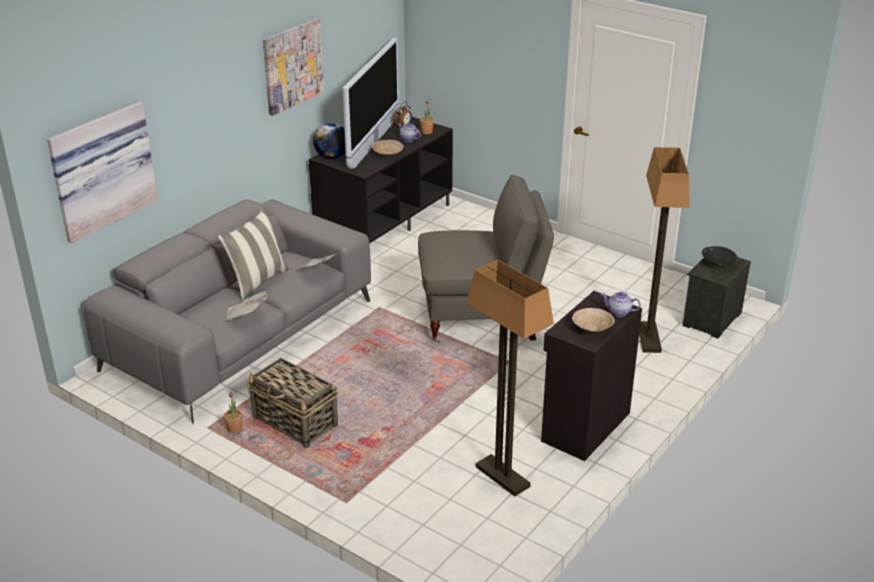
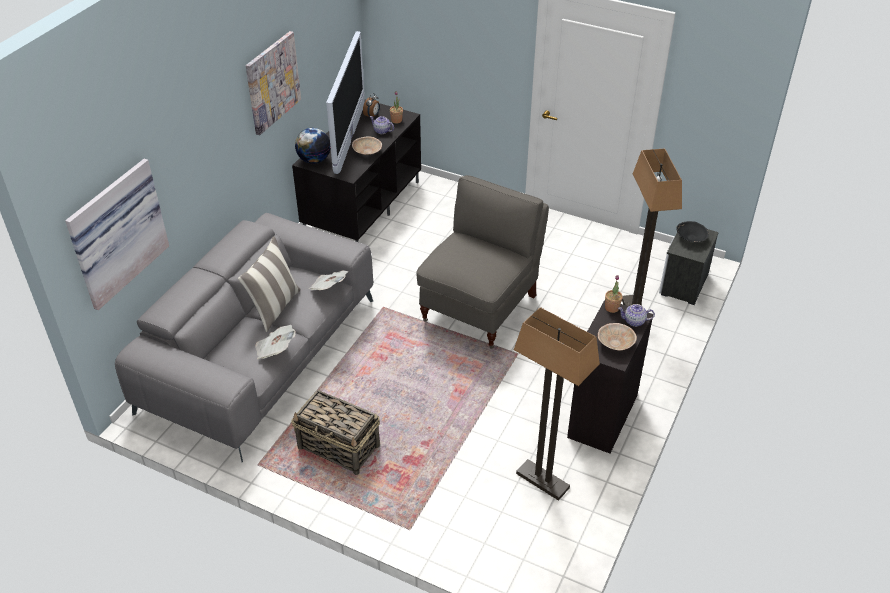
camera: 10 degrees left, 10 degrees up
potted plant [224,392,242,433] -> potted plant moved to [605,275,623,313]
grey armchair [418,175,554,343] -> grey armchair turned 45 degrees counterclockwise [416,175,549,349]

